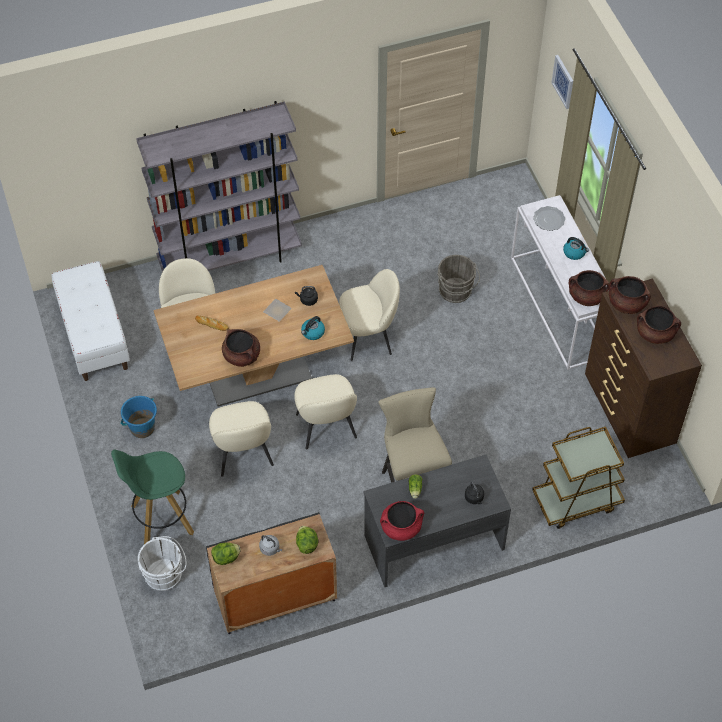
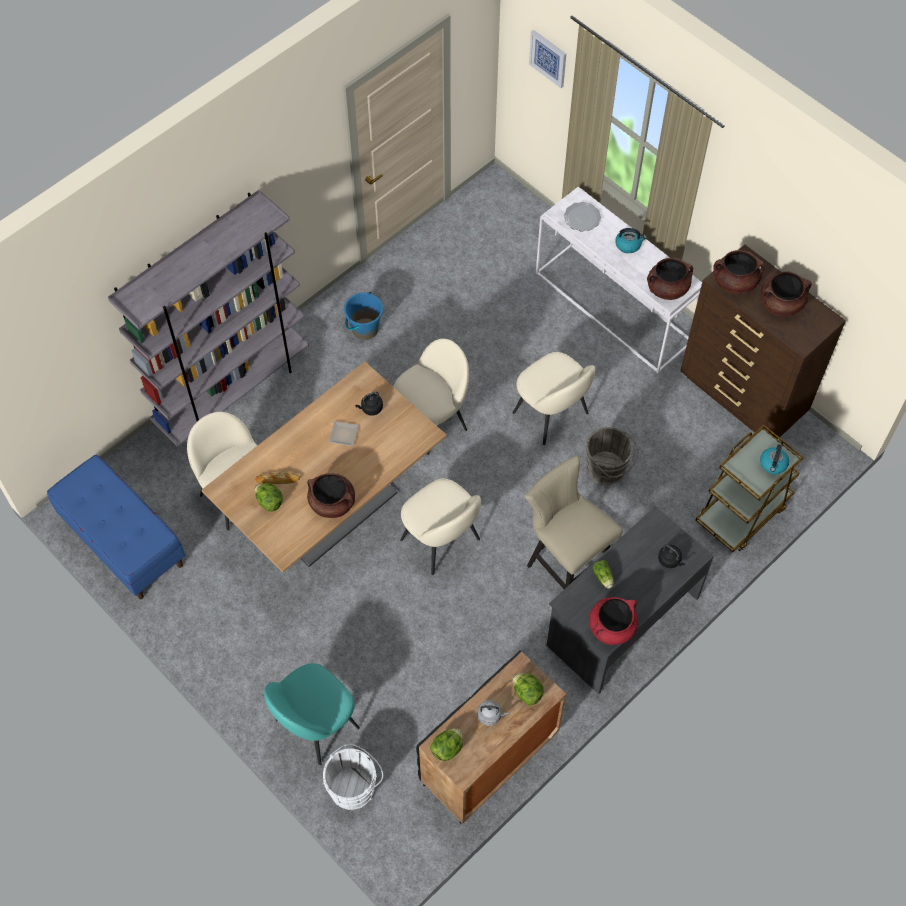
camera: 25 degrees left, 5 degrees up
white bench [51,261,130,381] -> blue bench [47,455,185,599]
green stool [111,450,194,544] -> turquoise chair [264,663,360,765]
blue bucket [121,396,157,438] -> blue bucket moved to [344,292,383,340]
beige chair [209,401,274,477] -> beige chair moved to [513,352,595,445]
kettle [301,316,325,340] -> kettle moved to [760,444,789,474]
grey bucket [438,255,480,303] -> grey bucket moved to [585,427,639,485]
none -> lettuce [254,483,283,512]

